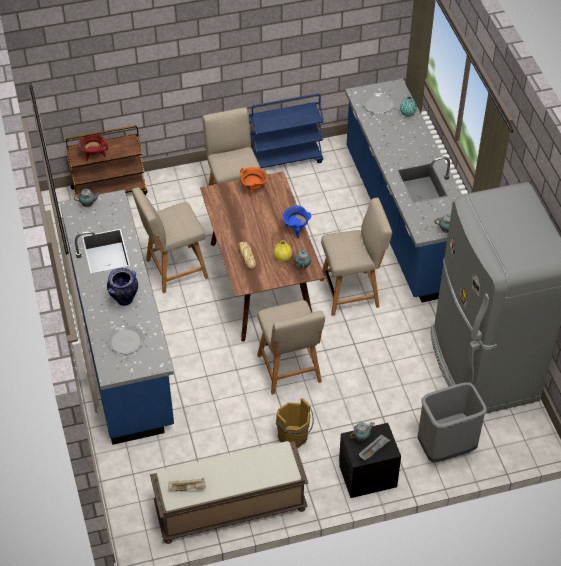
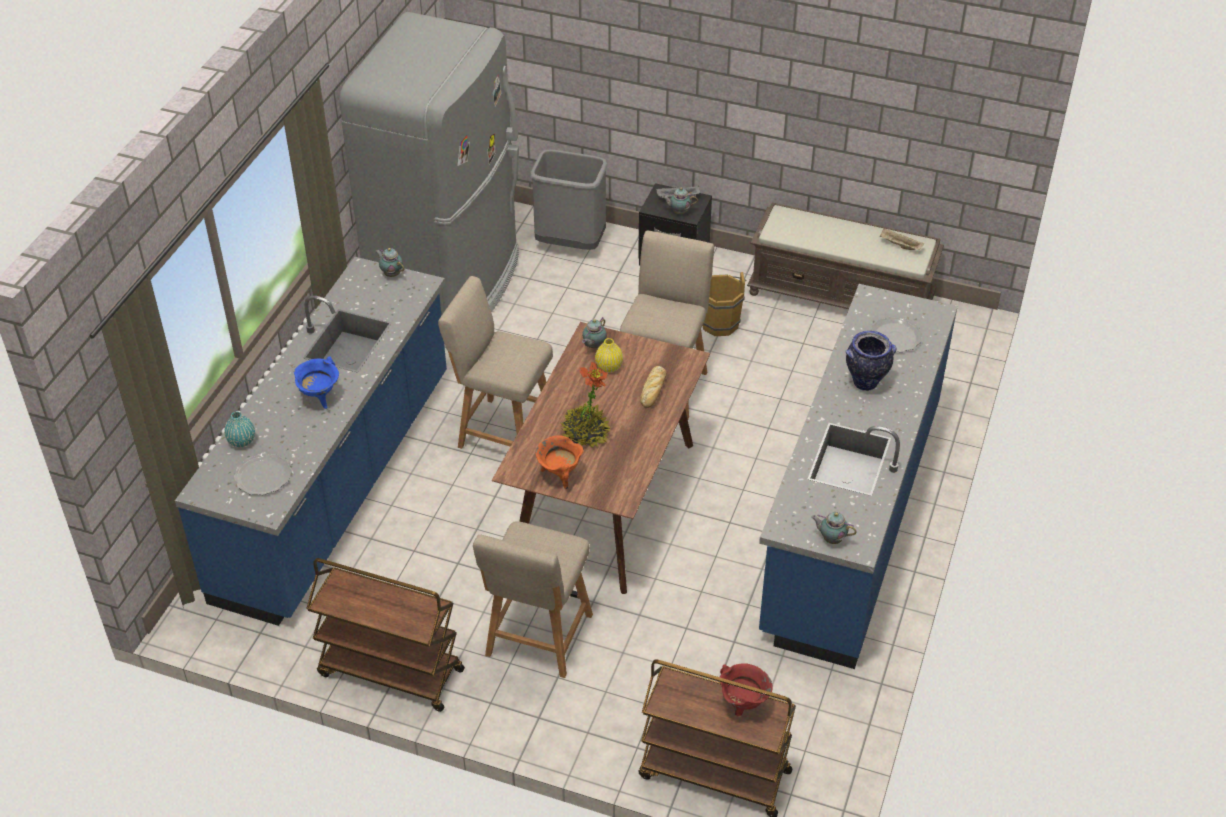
camera: 145 degrees left, 5 degrees down
beige chair [132,187,208,293] -> none
blue cart [249,93,324,168] -> brown cart [306,558,465,712]
blue cooking pot [283,206,311,238] -> blue cooking pot moved to [294,357,339,409]
none -> potted plant [561,362,610,448]

